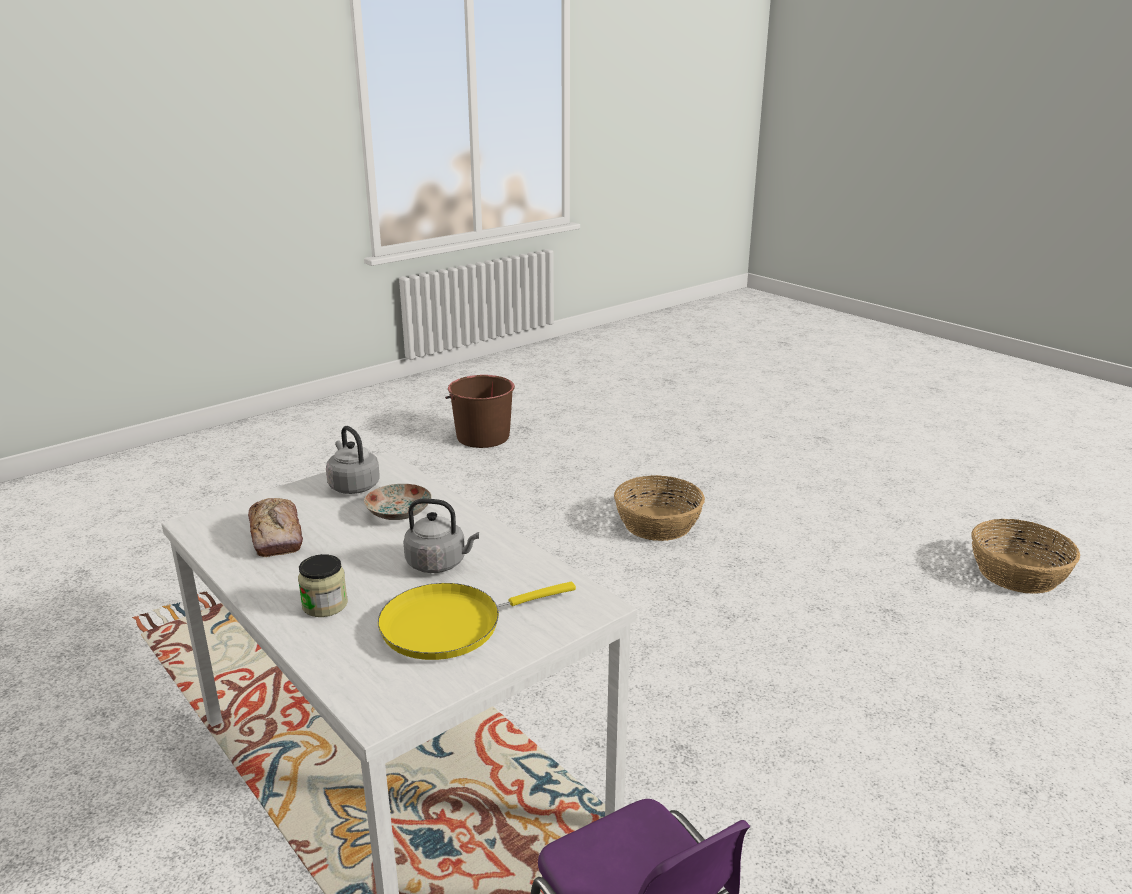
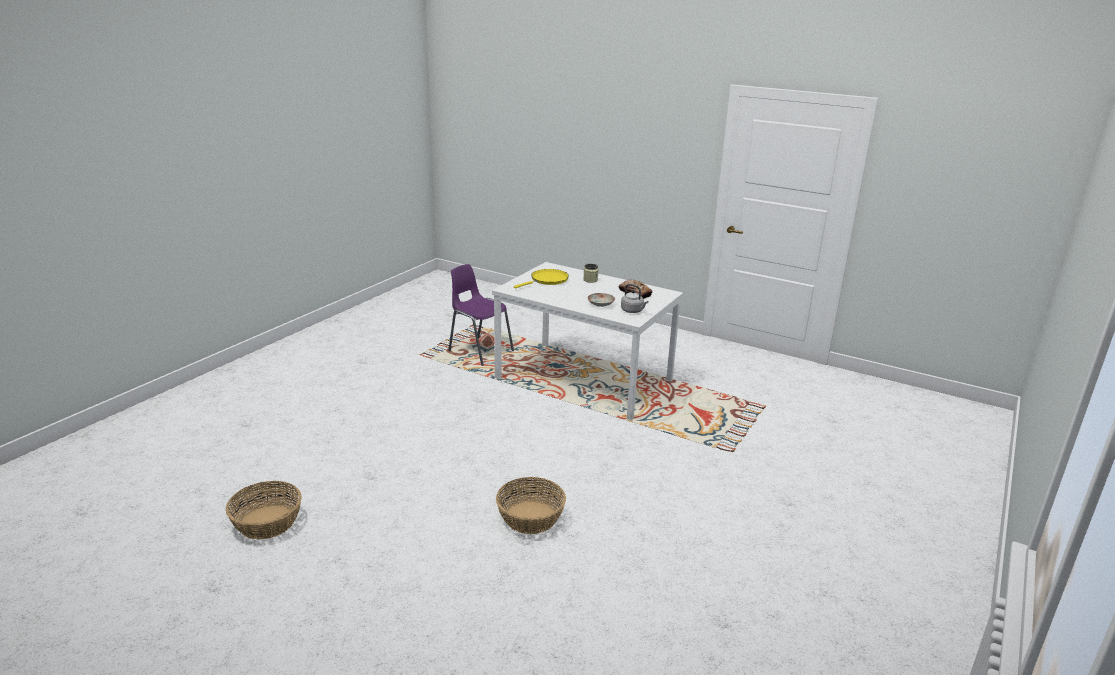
camera: 160 degrees right, 0 degrees up
grey kettle [403,499,479,573] -> none
brown bucket [445,375,515,448] -> none

